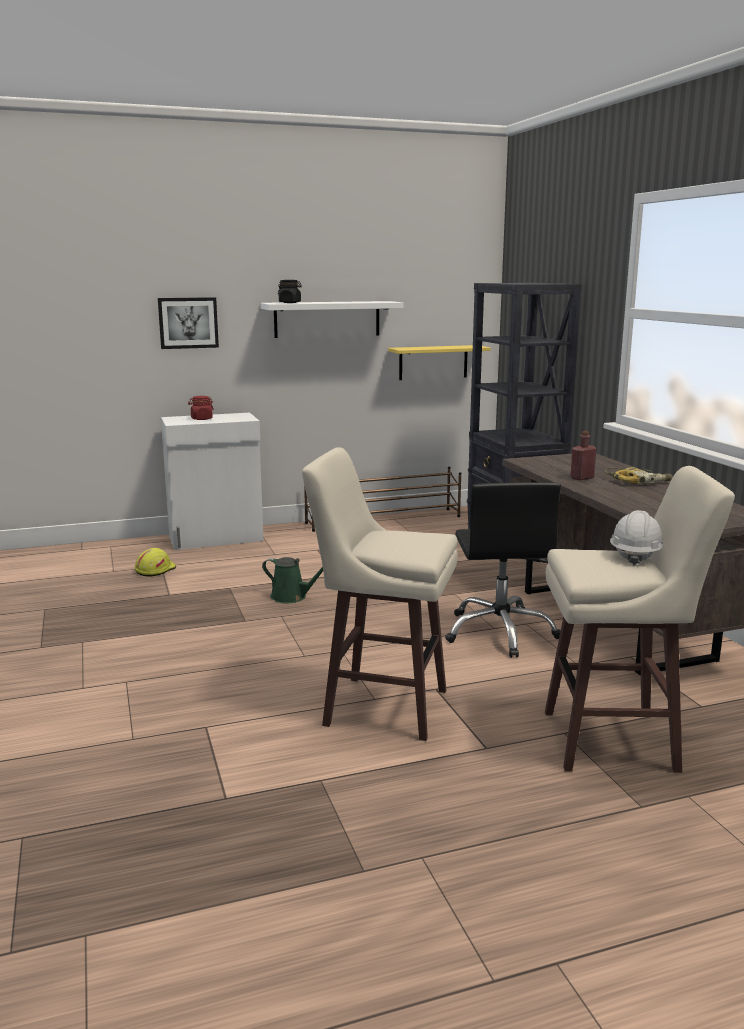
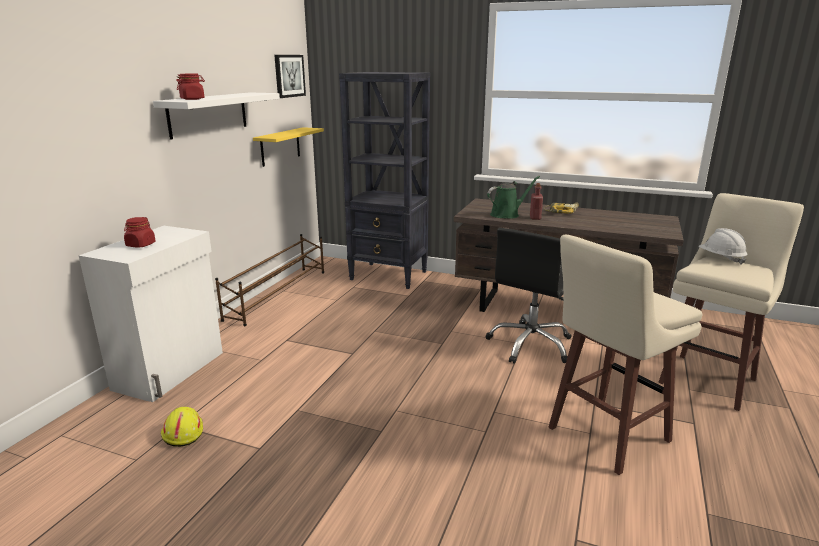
camera: 50 degrees left, 5 degrees up
picture [158,297,219,349] -> picture moved to [274,55,306,98]
green watering can [262,557,323,603] -> green watering can moved to [487,176,540,219]
black jar [278,280,302,303] -> red jar [176,74,205,100]
black office chair [445,482,561,658] -> black office chair turned 90 degrees clockwise [485,228,572,364]

